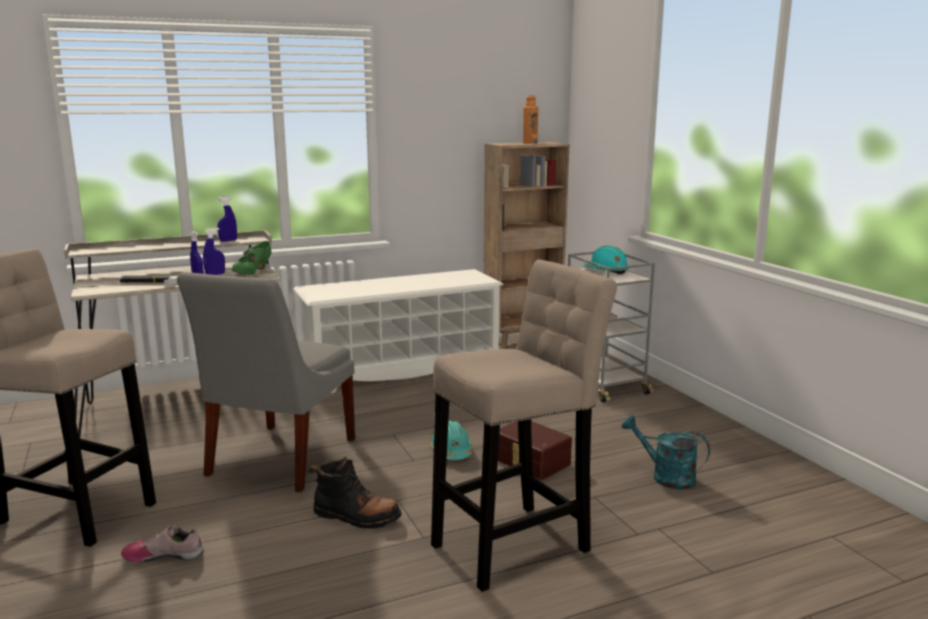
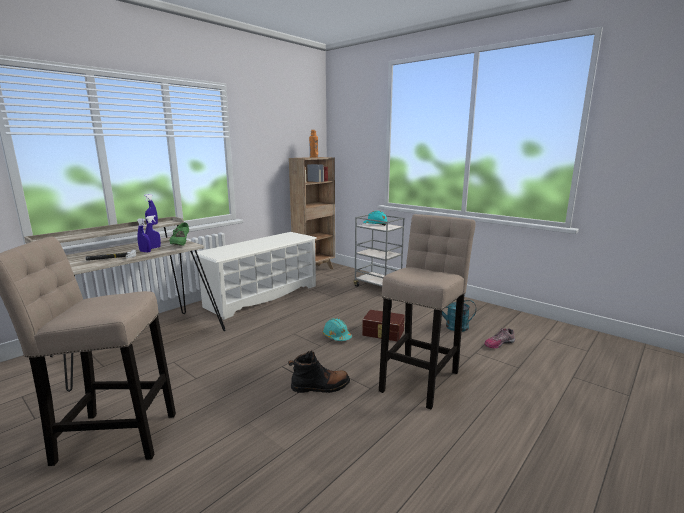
camera: 25 degrees left, 0 degrees up
shoe [121,525,204,563] -> shoe moved to [485,328,515,349]
grey chair [177,272,355,492] -> none

